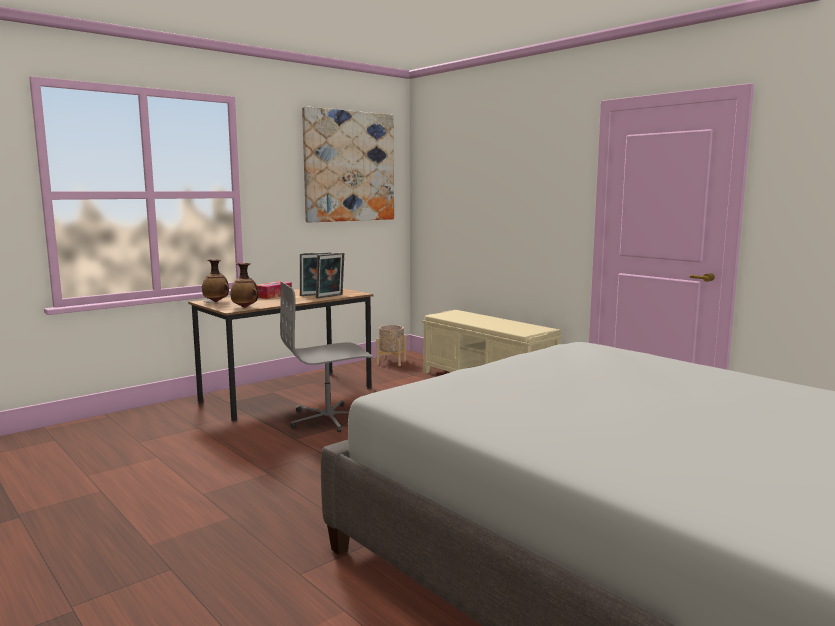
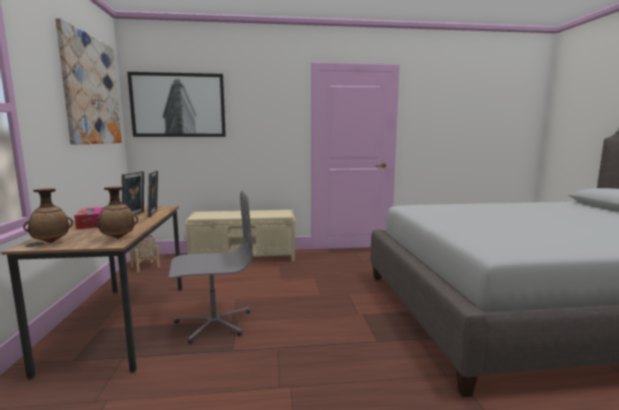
camera: 55 degrees left, 0 degrees up
grey office chair [280,281,373,432] -> grey office chair turned 120 degrees counterclockwise [169,190,253,344]
none -> picture [127,72,226,137]

